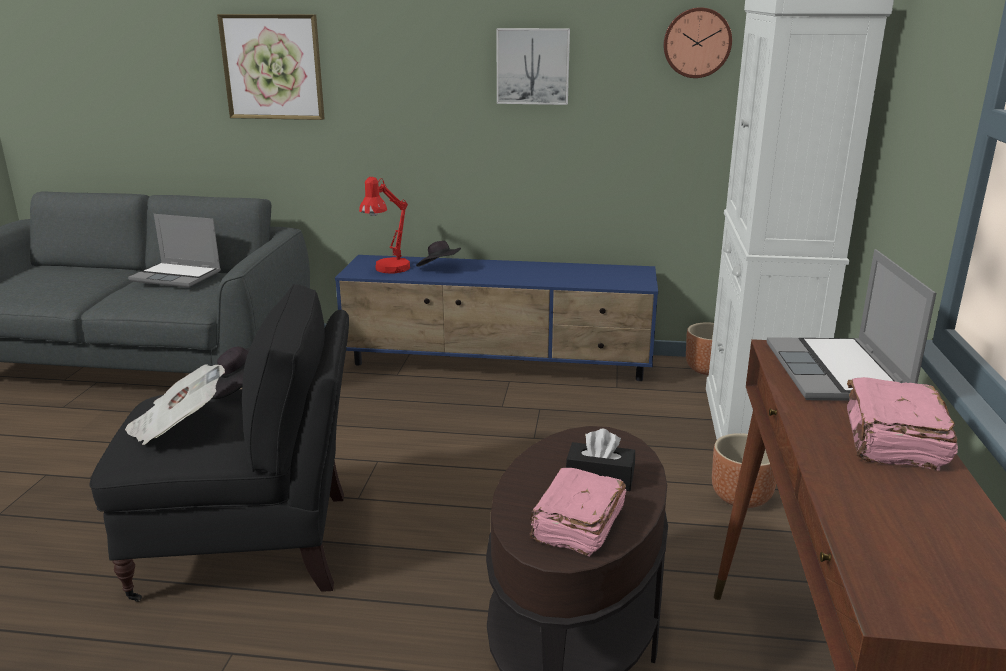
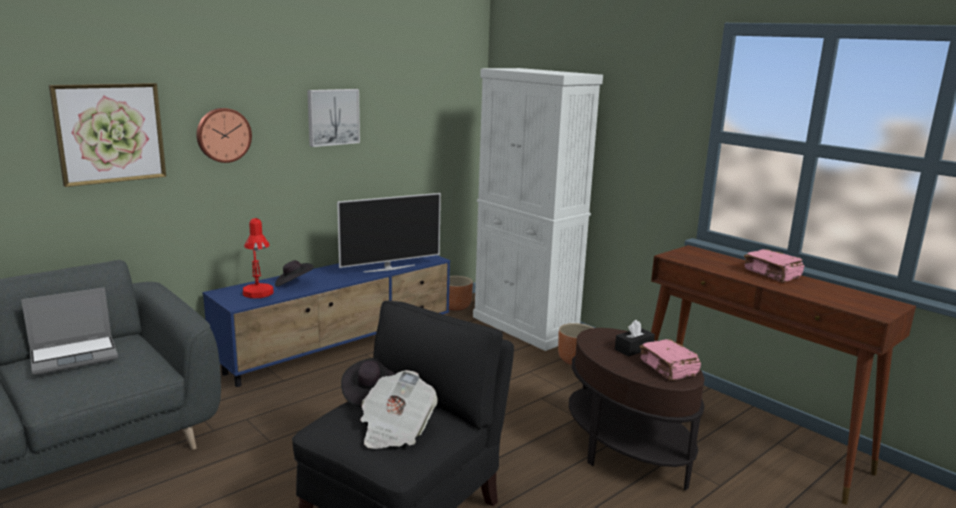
camera: 50 degrees left, 5 degrees down
wall clock [663,7,732,78] -> wall clock moved to [197,108,252,163]
laptop [767,249,936,401] -> none
none -> television [337,193,441,272]

